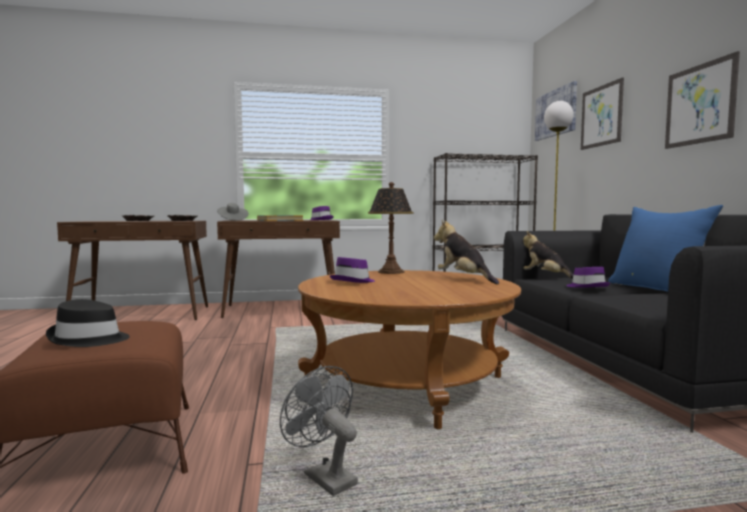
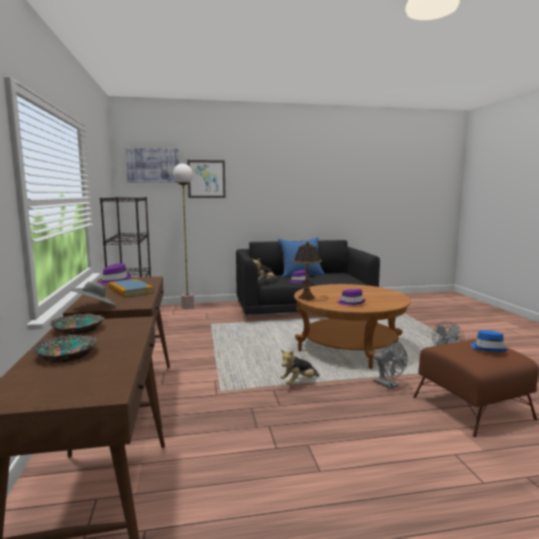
camera: 90 degrees left, 5 degrees up
black hat [46,299,130,347] -> blue hat [470,330,508,352]
plush toy [434,220,499,284] -> plush toy moved to [280,350,320,385]
picture [665,51,740,149] -> none
none -> grey fan [373,341,407,389]

